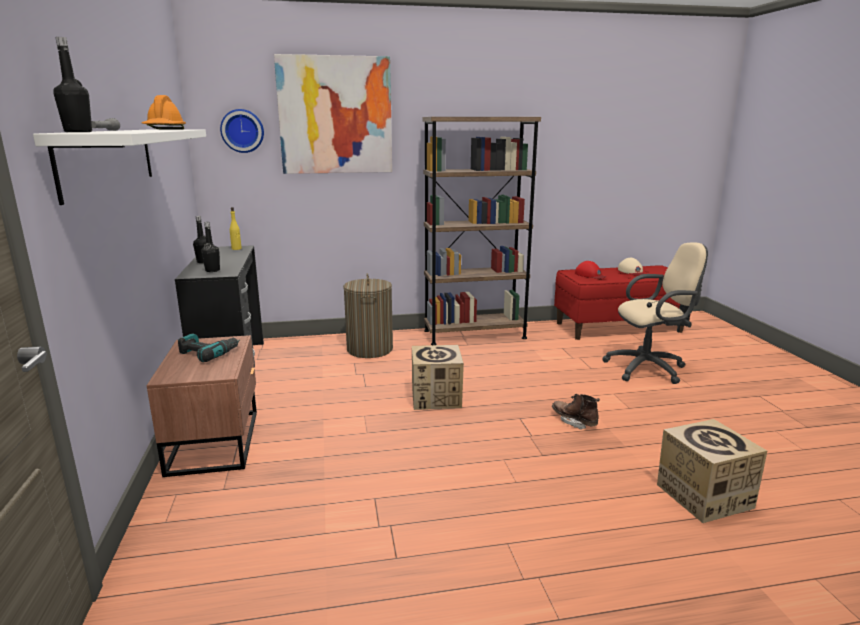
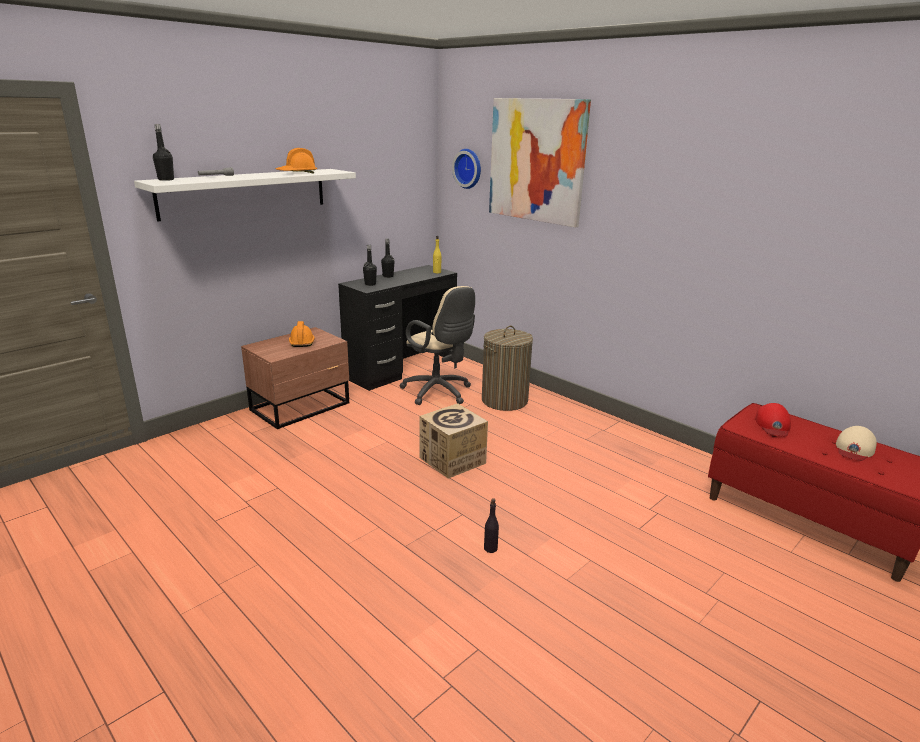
camera: 55 degrees right, 5 degrees up
power drill [178,333,240,362] -> orange hard hat [289,321,315,347]
brown bookcase [422,117,541,345] -> none
brown boot [552,394,600,430] -> black bottle [484,498,499,553]
beige office chair [602,242,708,384] -> beige office chair moved to [399,286,475,405]
cardboard box [657,419,767,523] -> none

